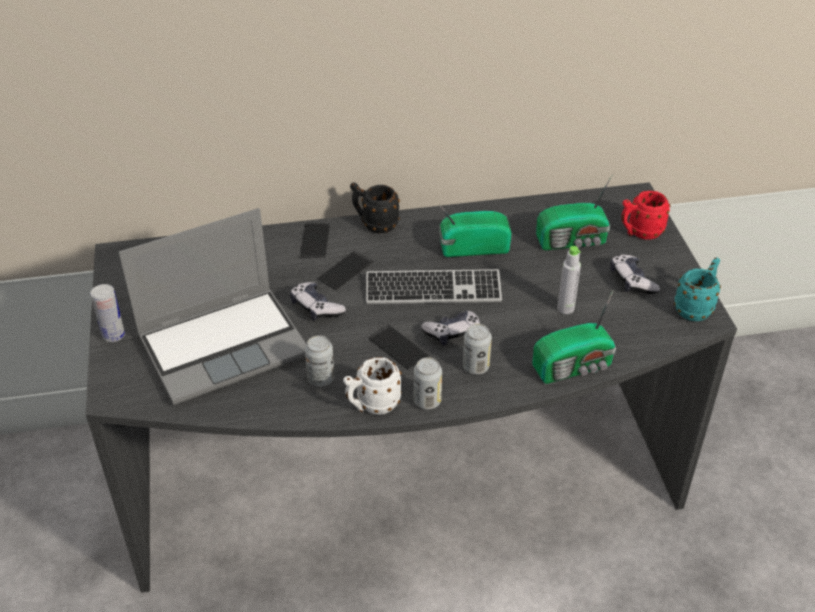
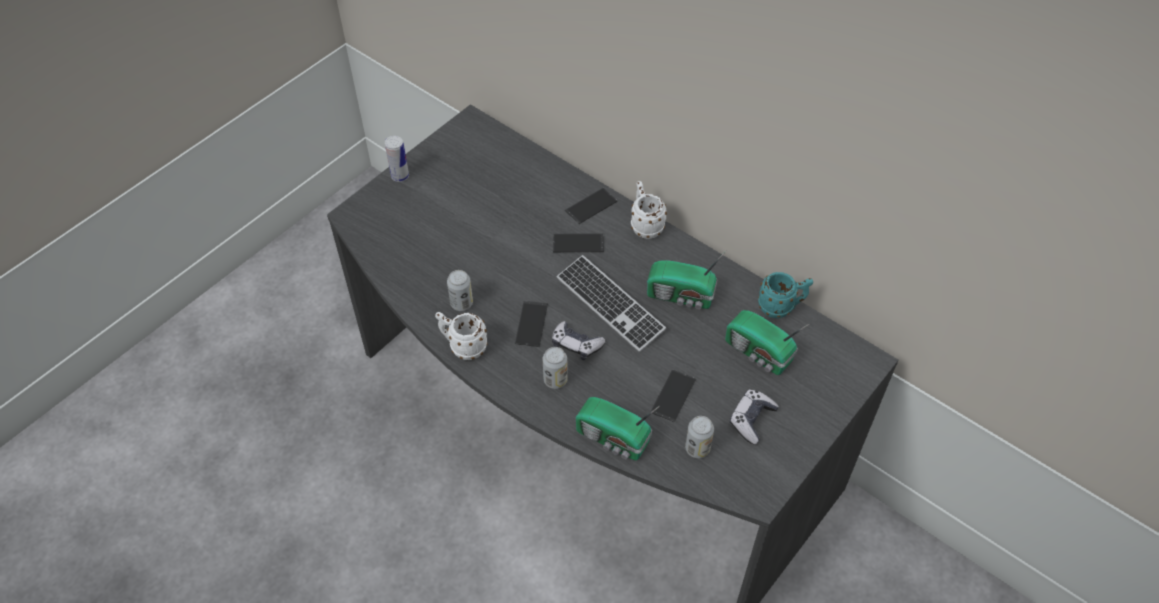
camera: 50 degrees right, 10 degrees up
laptop [119,208,306,405] -> none
game controller [290,282,346,321] -> none
black mug [350,183,400,234] -> white mug [631,181,667,239]
can [414,357,442,409] -> can moved to [685,416,714,458]
radio [439,204,512,257] -> radio turned 150 degrees clockwise [647,251,726,309]
grey bottle [557,246,581,314] -> phone [650,369,696,423]
red mug [621,191,671,240] -> none
turquoise mug [674,257,721,321] -> turquoise mug moved to [758,272,813,318]

